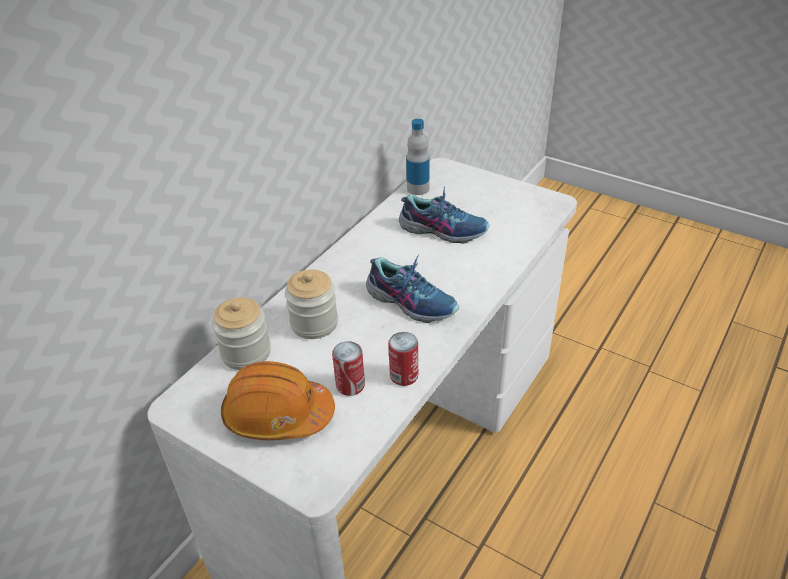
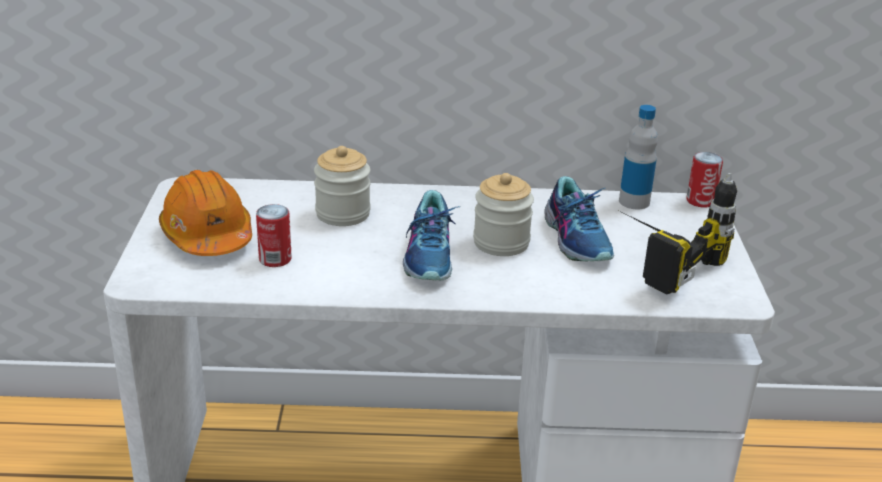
camera: 55 degrees right, 10 degrees down
jar [212,297,271,370] -> jar moved to [473,173,534,256]
can [388,332,418,386] -> can moved to [687,152,723,208]
none -> power drill [626,173,737,295]

